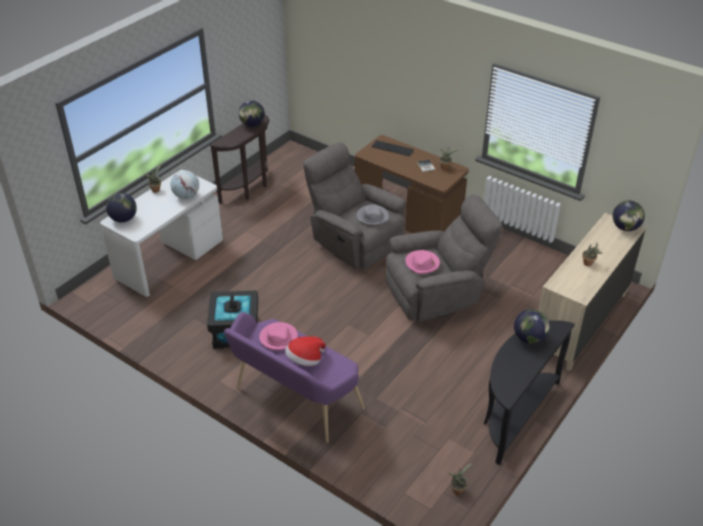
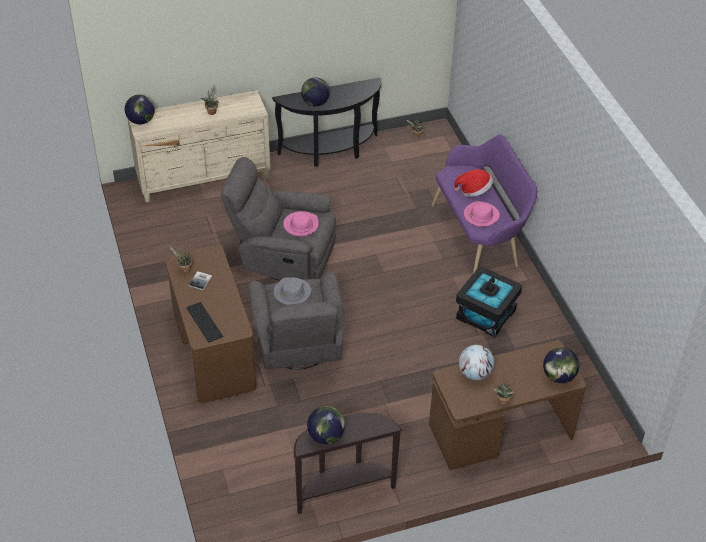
camera: 145 degrees left, 5 degrees up
white desk [100,170,223,297] -> brown desk [429,341,586,470]

